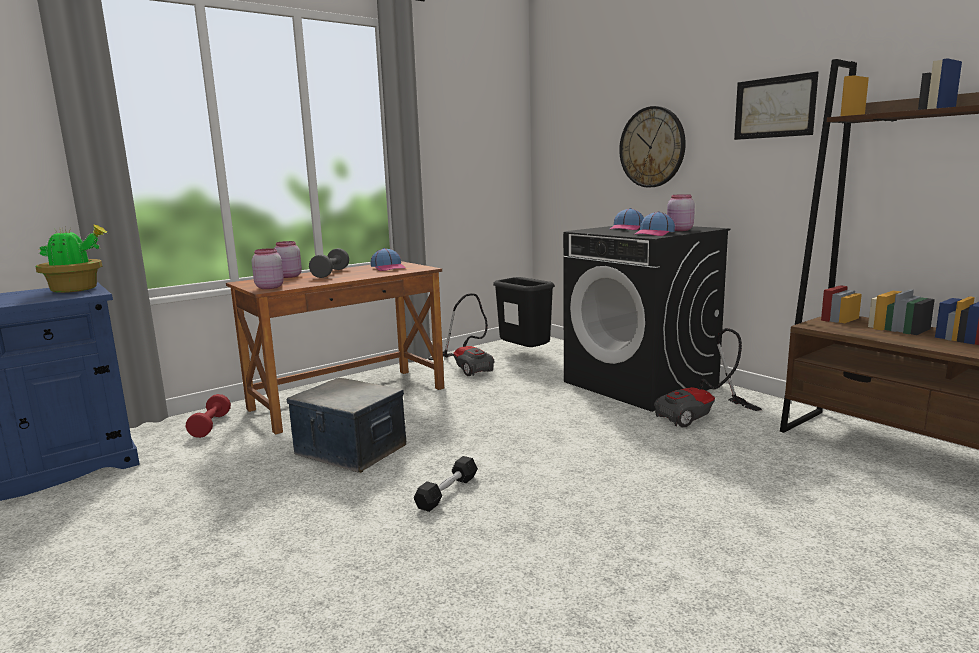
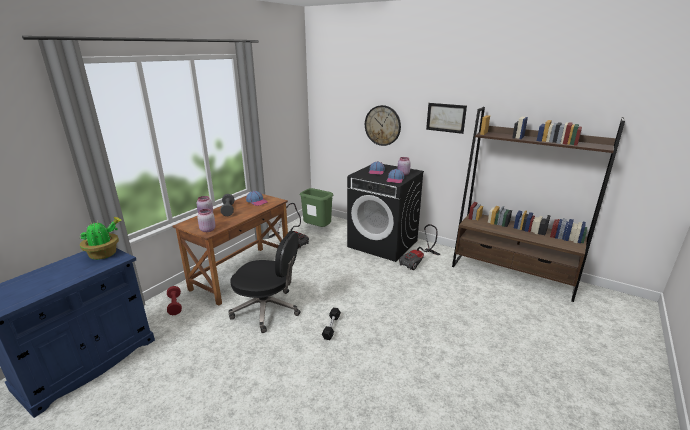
camera: 20 degrees left, 10 degrees up
storage box [287,378,406,473] -> black office chair [228,231,301,333]
black trash can [493,277,555,347] -> green trash can [300,188,333,227]

